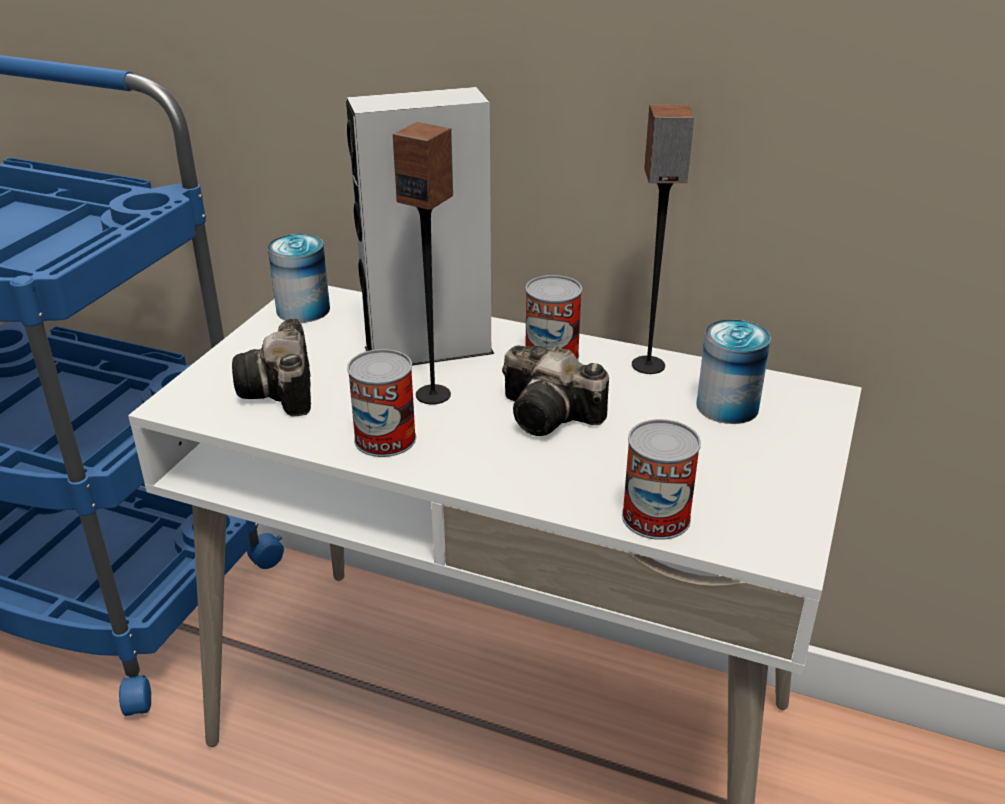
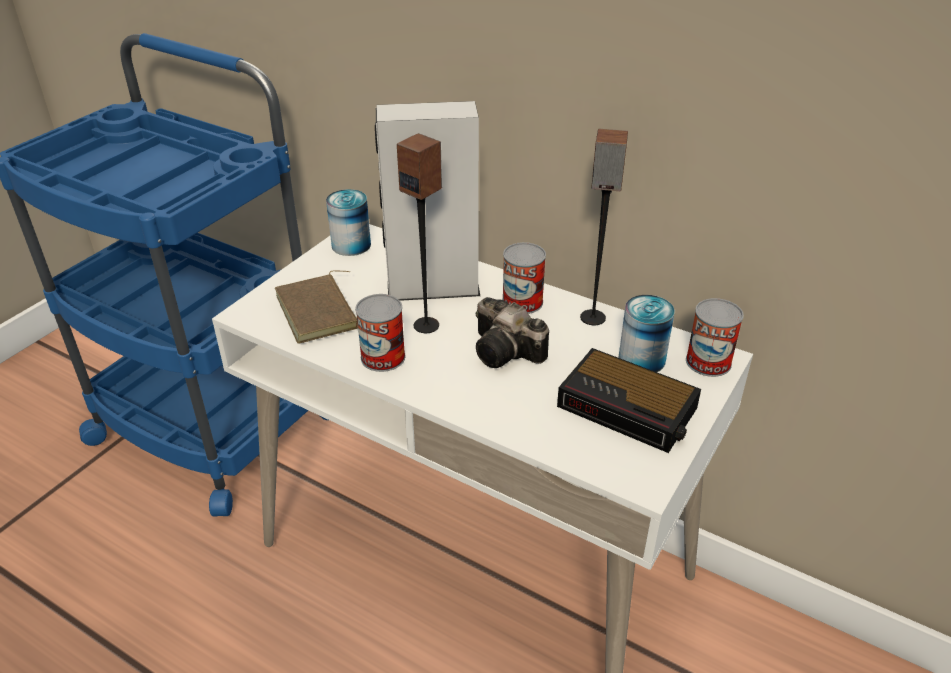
camera: 10 degrees right, 5 degrees up
camera [232,319,311,417] -> brown book [275,270,358,344]
can [622,419,701,540] -> can moved to [686,298,744,377]
none -> alarm clock [557,348,701,453]

